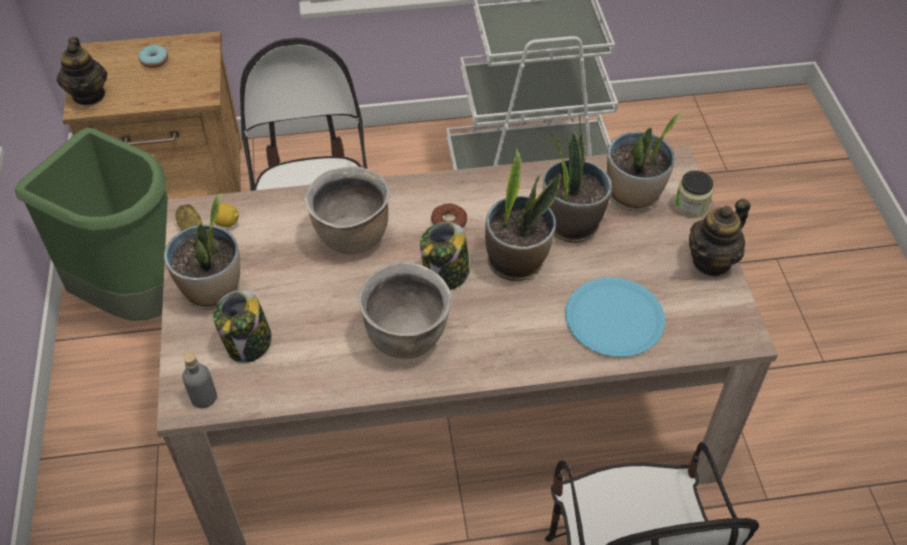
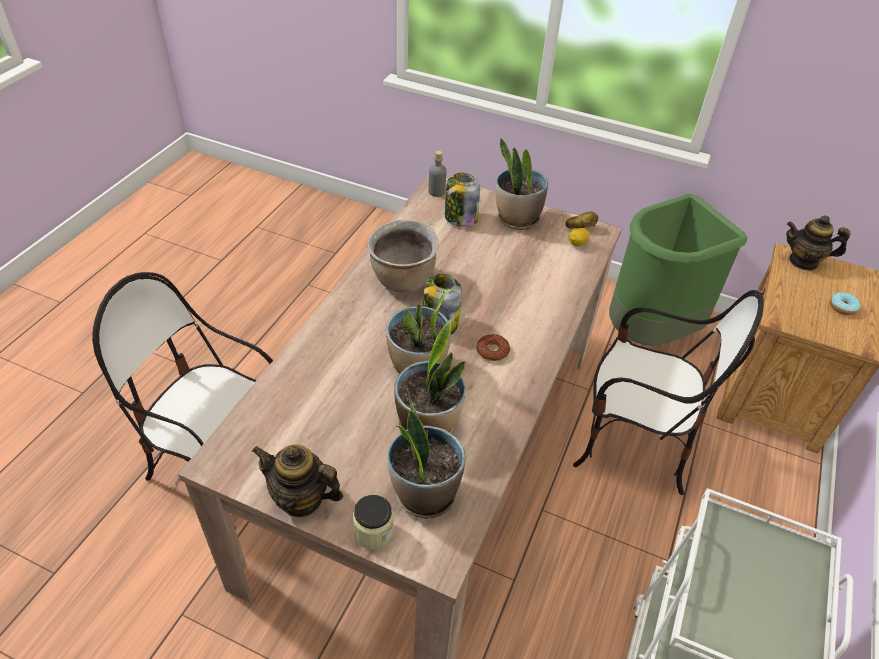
camera: 120 degrees right, 5 degrees down
brown cooking pot [304,166,390,254] -> none
blue plate [565,277,665,357] -> none
teapot [689,199,750,277] -> teapot turned 60 degrees counterclockwise [252,444,343,518]

